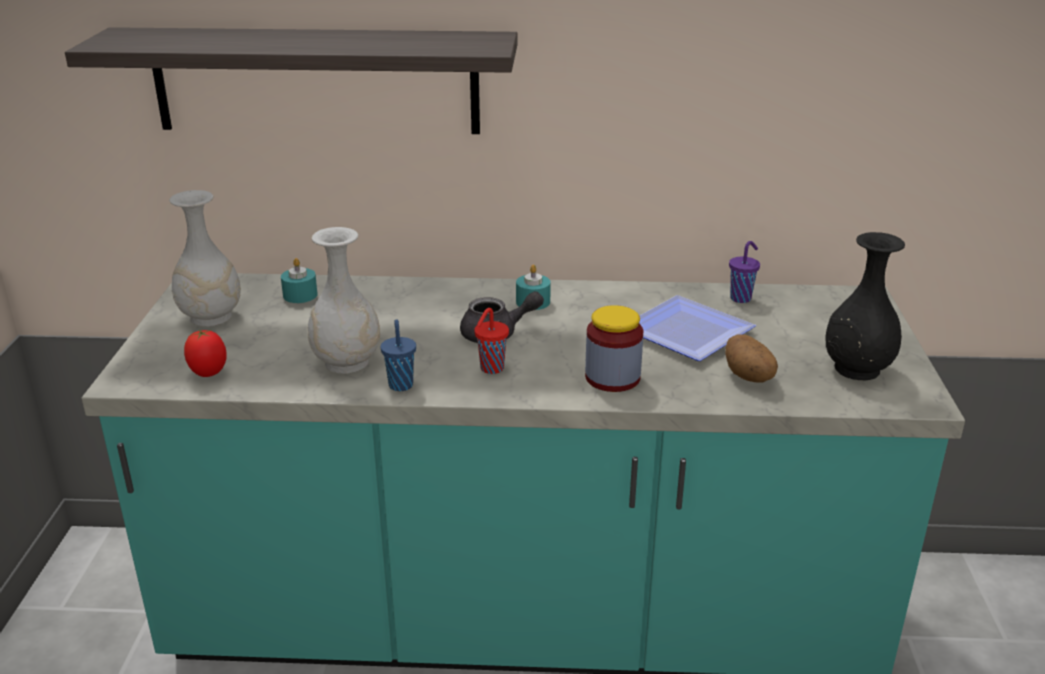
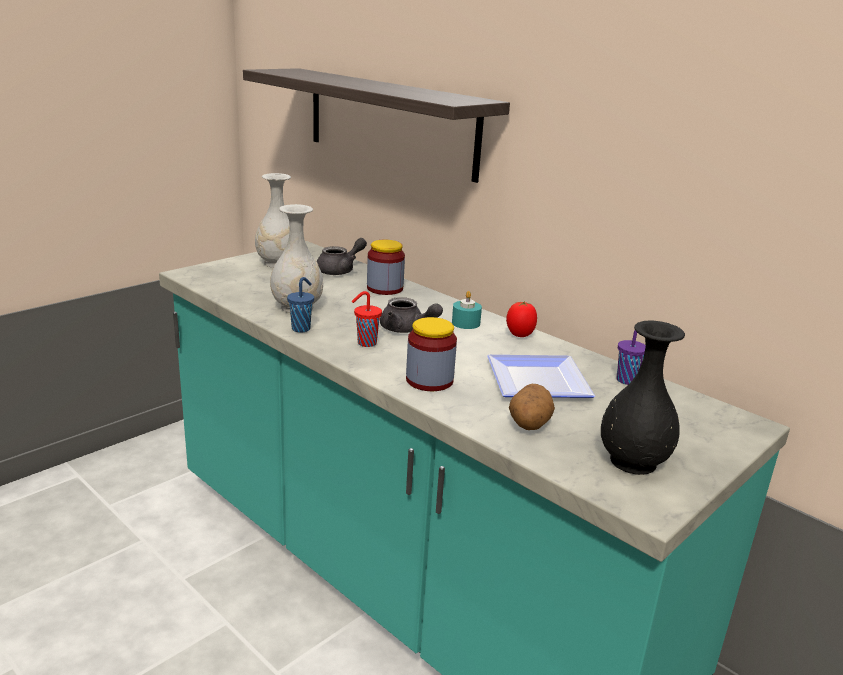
camera: 40 degrees right, 5 degrees down
tomato [184,330,227,377] -> tomato moved to [506,301,537,337]
turquoise candle [281,258,318,303] -> grey teapot [317,238,367,275]
none -> jar [367,240,405,295]

